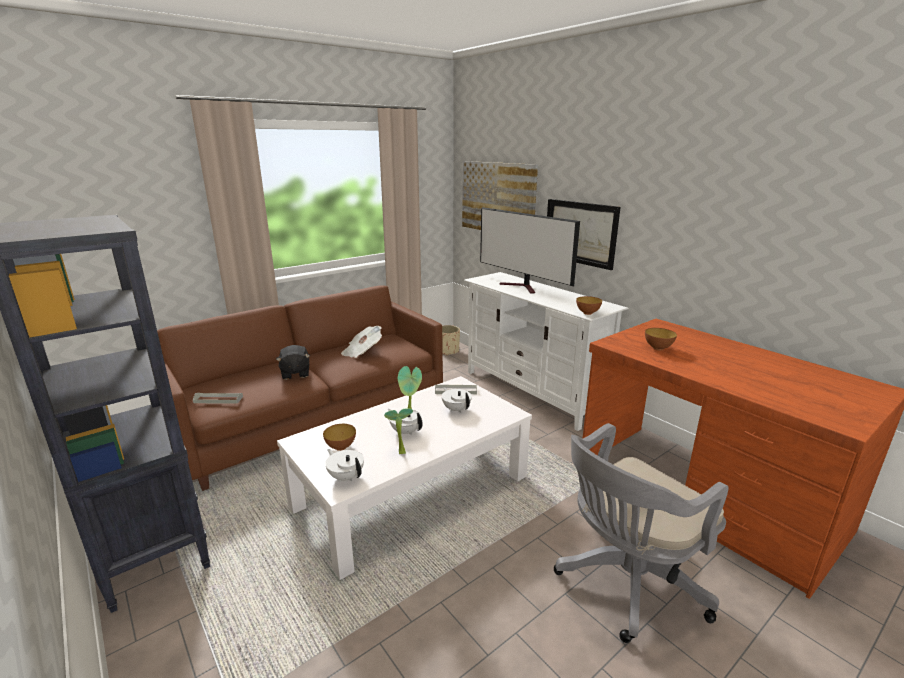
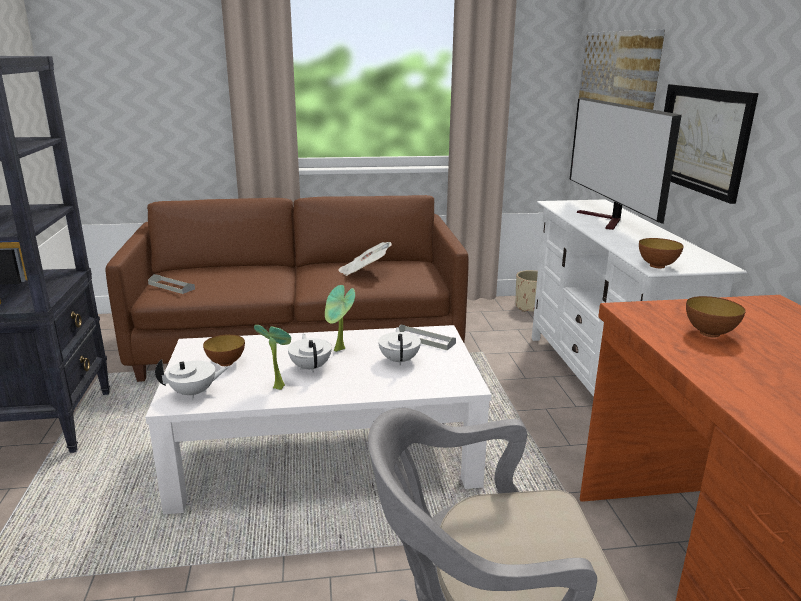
camera: 30 degrees right, 0 degrees up
black plush toy [276,345,310,380] -> none
white teapot [325,449,364,482] -> white teapot turned 90 degrees clockwise [155,359,229,400]

